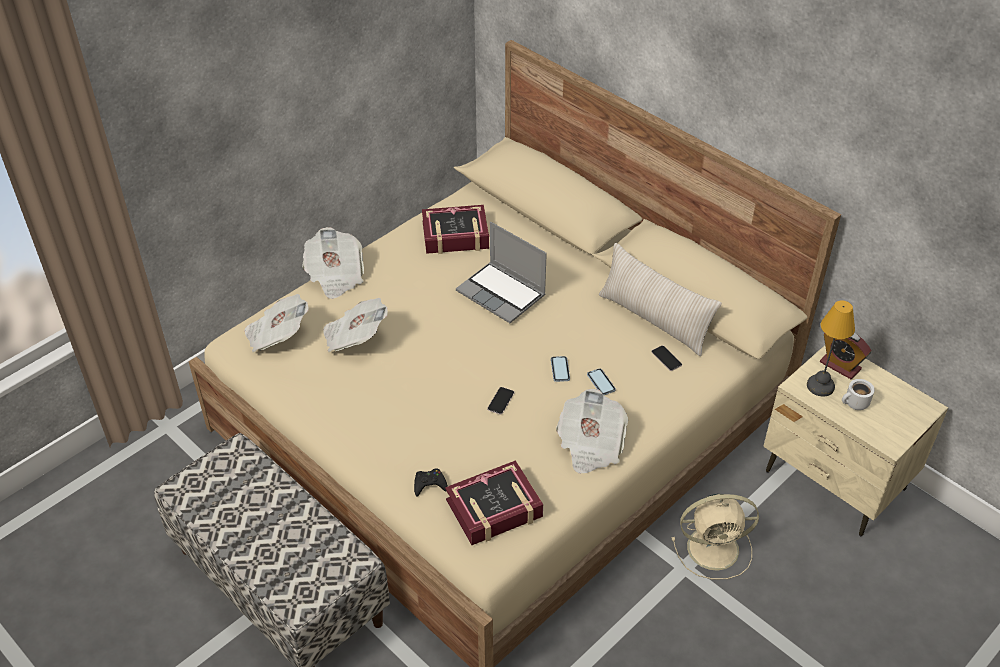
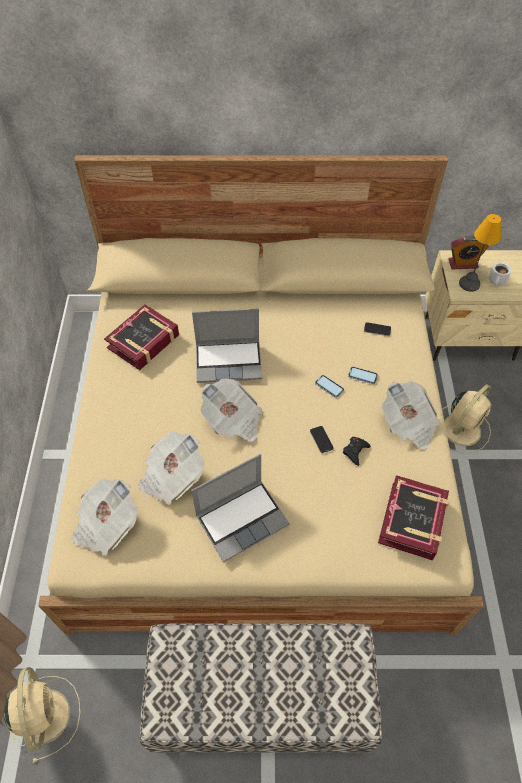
camera: 45 degrees left, 10 degrees up
newspaper [302,227,364,299] -> newspaper moved to [201,379,262,441]
black game controller [414,469,448,496] -> black game controller moved to [343,437,371,466]
beige pillow [599,243,722,356] -> none
none -> beige fan [4,667,81,763]
none -> laptop [191,454,290,563]

